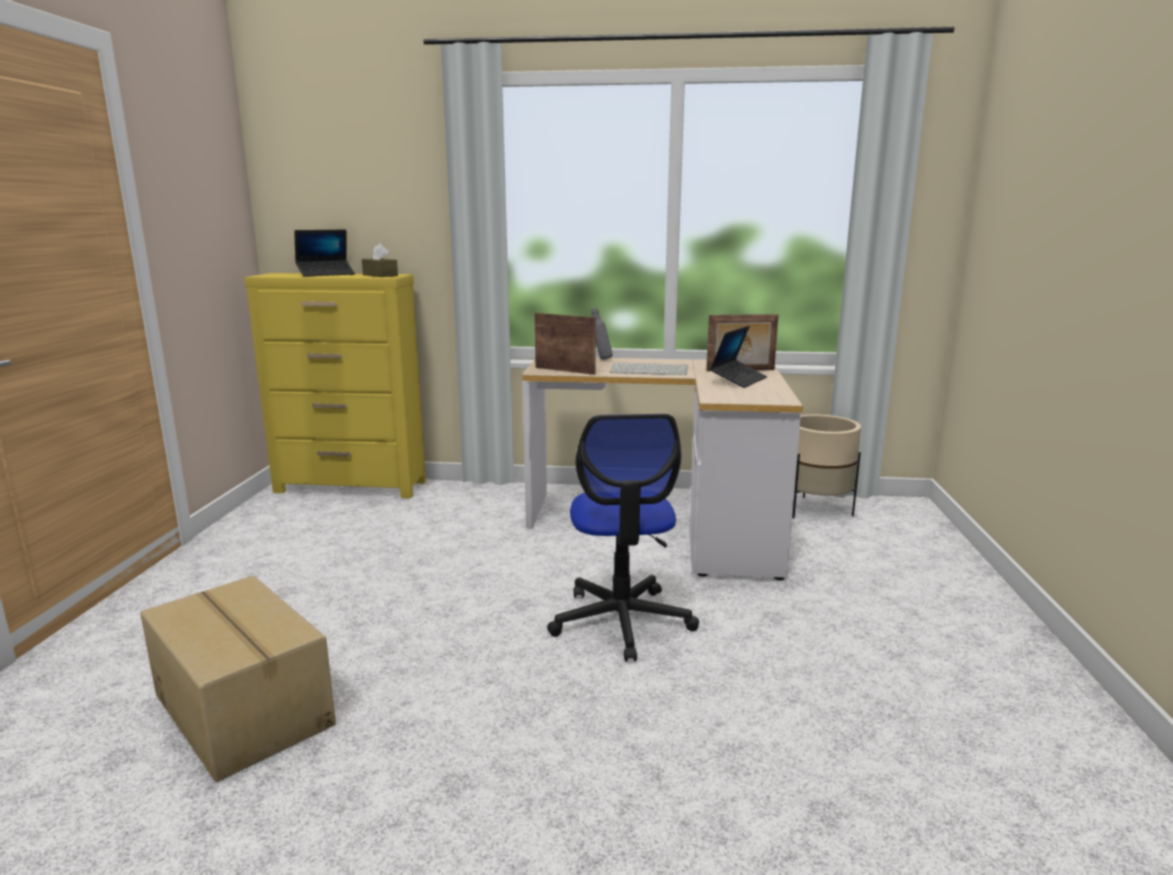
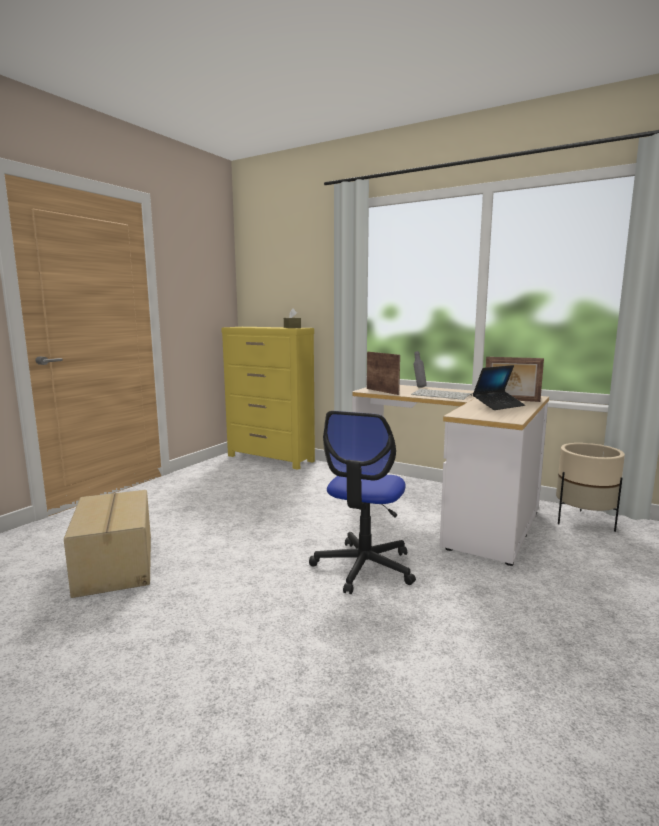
camera: 25 degrees right, 5 degrees down
laptop [294,230,355,277] -> none

